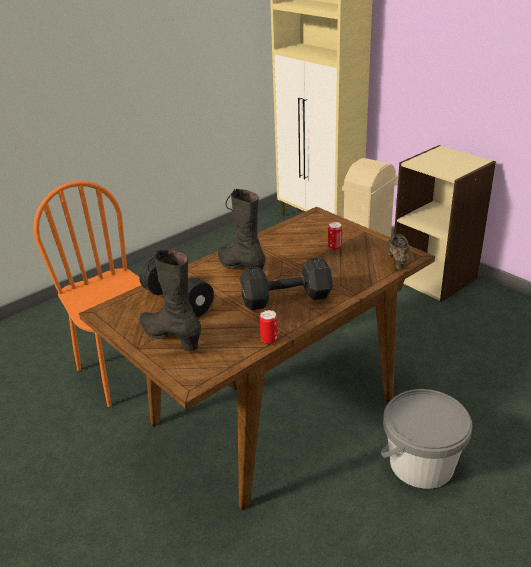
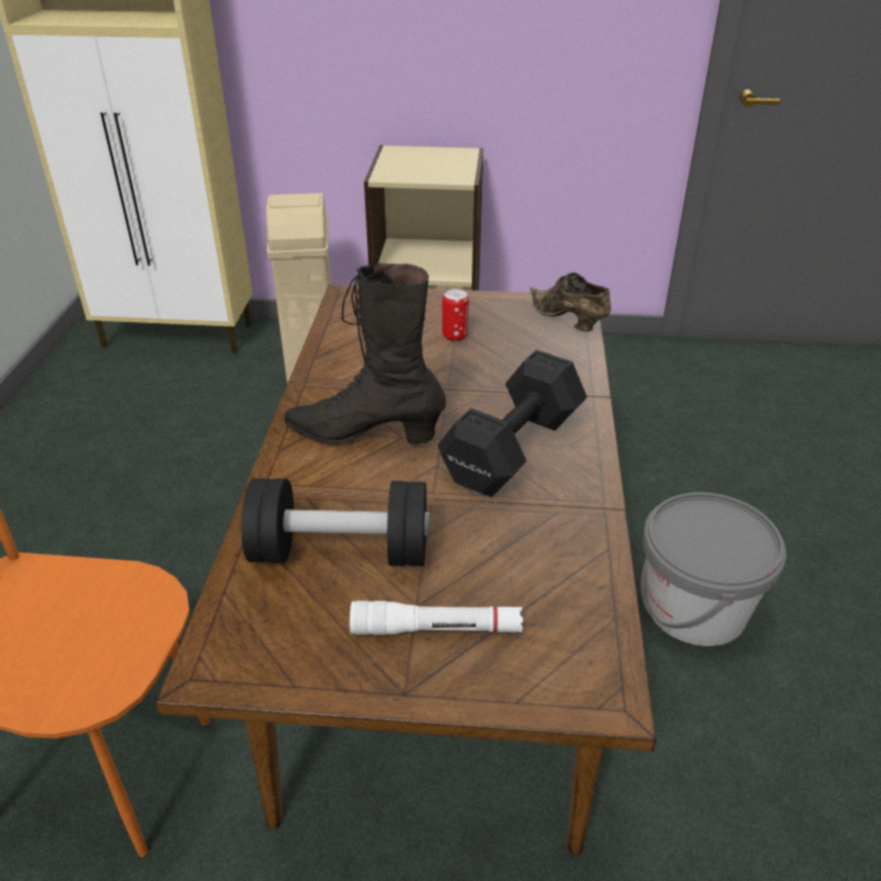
camera: 45 degrees left, 5 degrees up
black boot [140,250,201,352] -> white flashlight [350,601,523,635]
can [260,310,278,344] -> none

